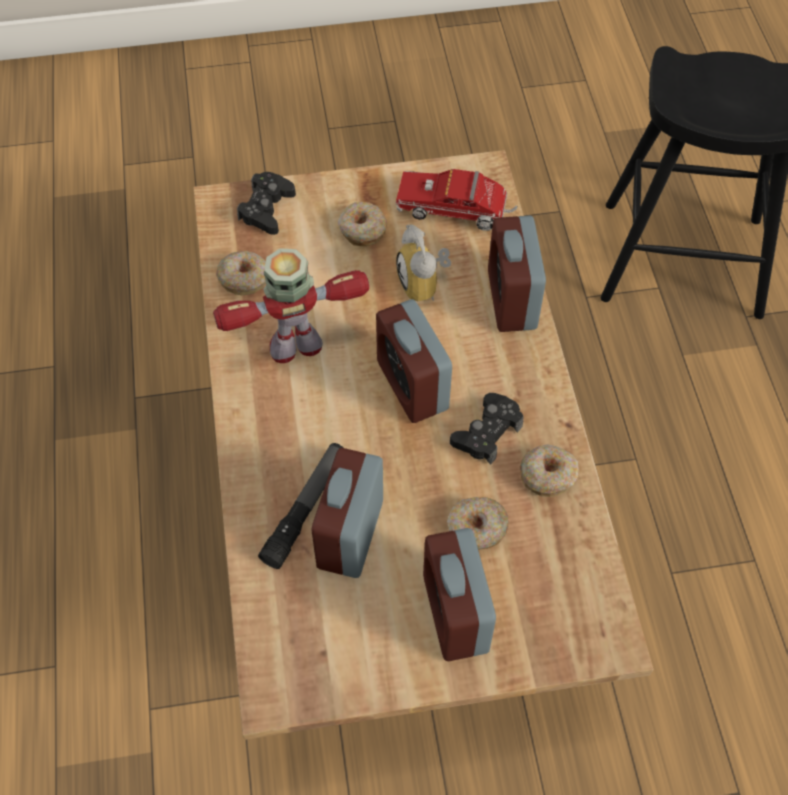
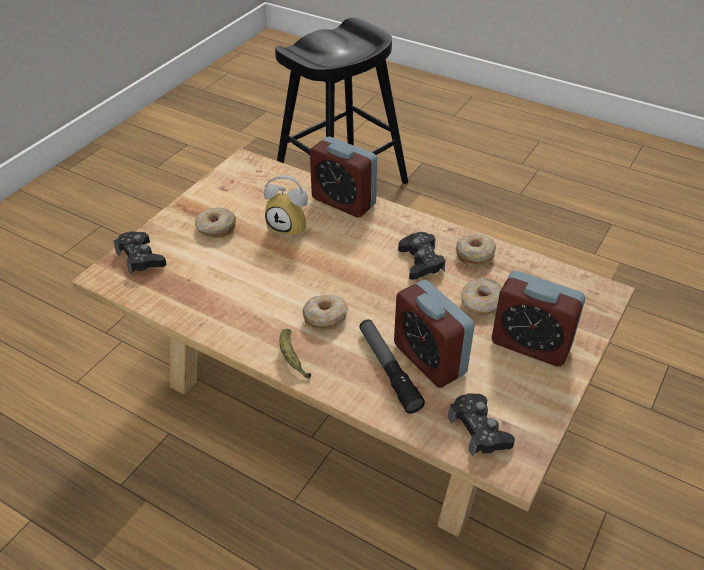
camera: 50 degrees left, 15 degrees down
toy robot [213,248,369,363] -> none
donut [216,251,266,295] -> donut moved to [302,295,348,331]
alarm clock [376,299,452,423] -> none
toy truck [396,169,518,231] -> none
none -> banana [280,329,311,379]
none -> black game controller [448,393,515,456]

